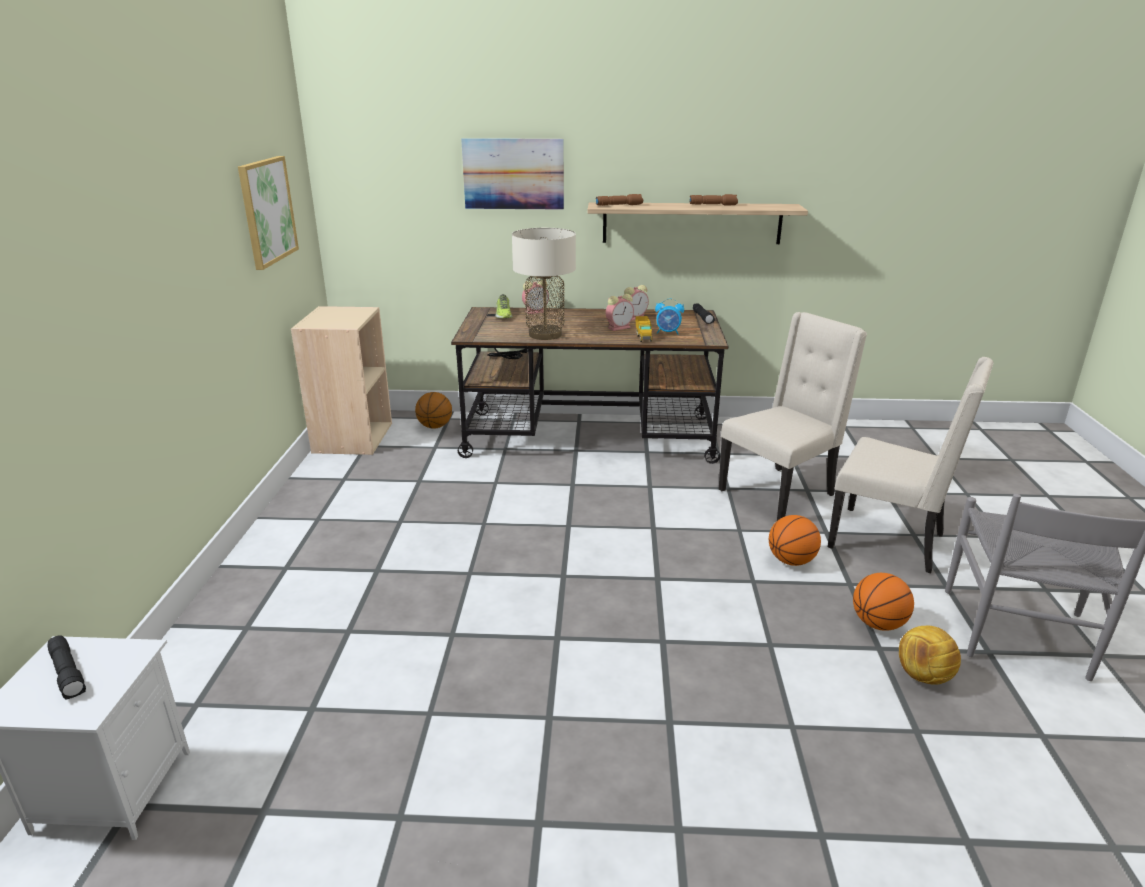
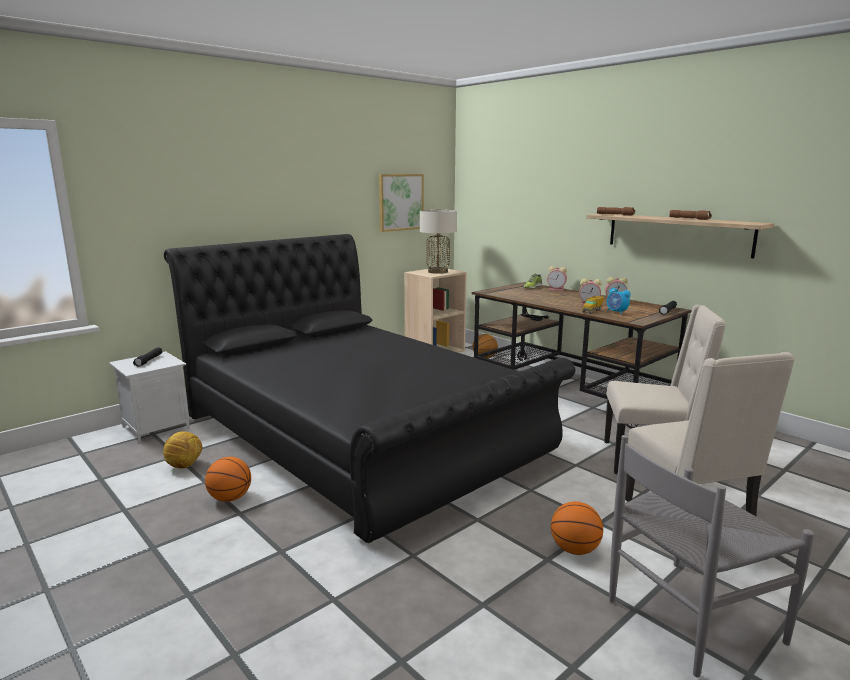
camera: 45 degrees right, 10 degrees down
picture [461,138,564,210] -> none
table lamp [512,228,576,340] -> table lamp moved to [420,210,457,274]
basketball [769,515,821,566] -> basketball moved to [205,457,251,502]
football [899,626,961,685] -> football moved to [163,431,202,468]
none -> black bed [164,234,576,543]

